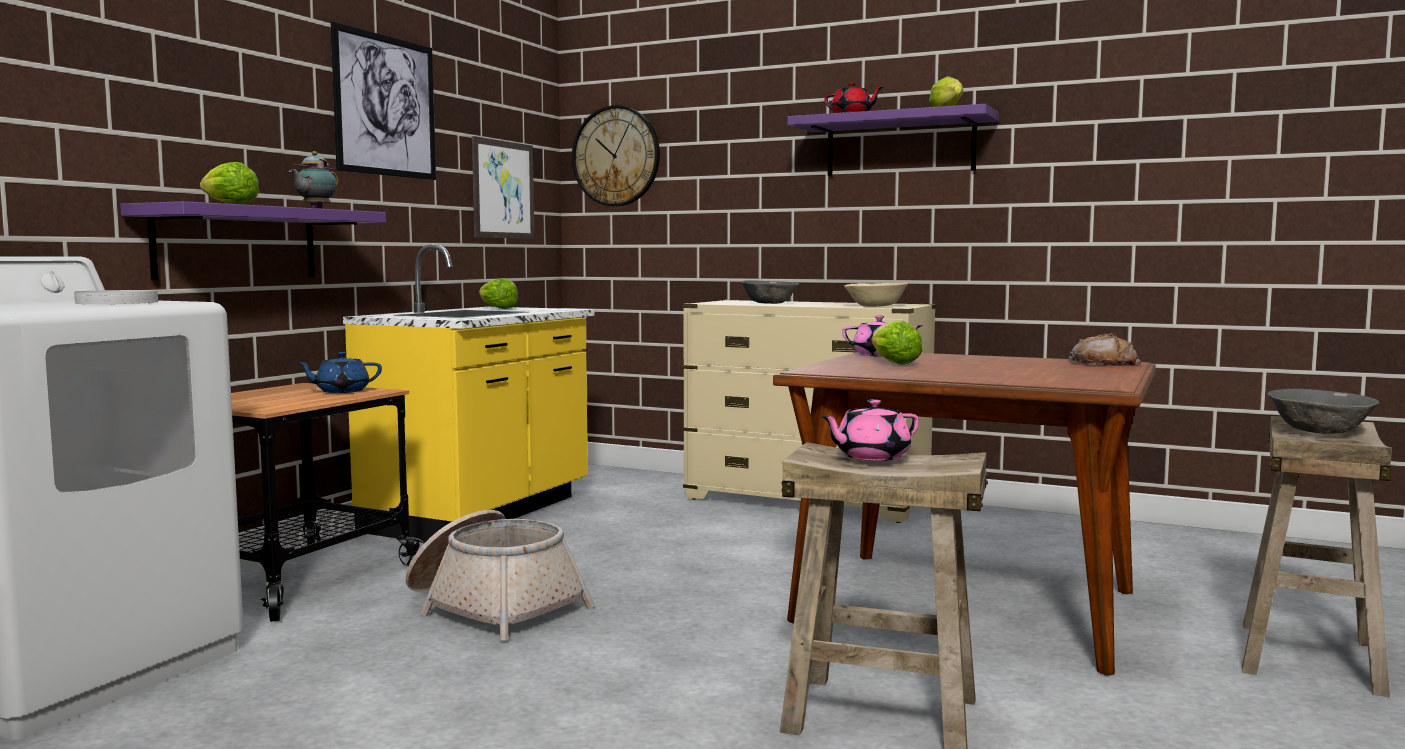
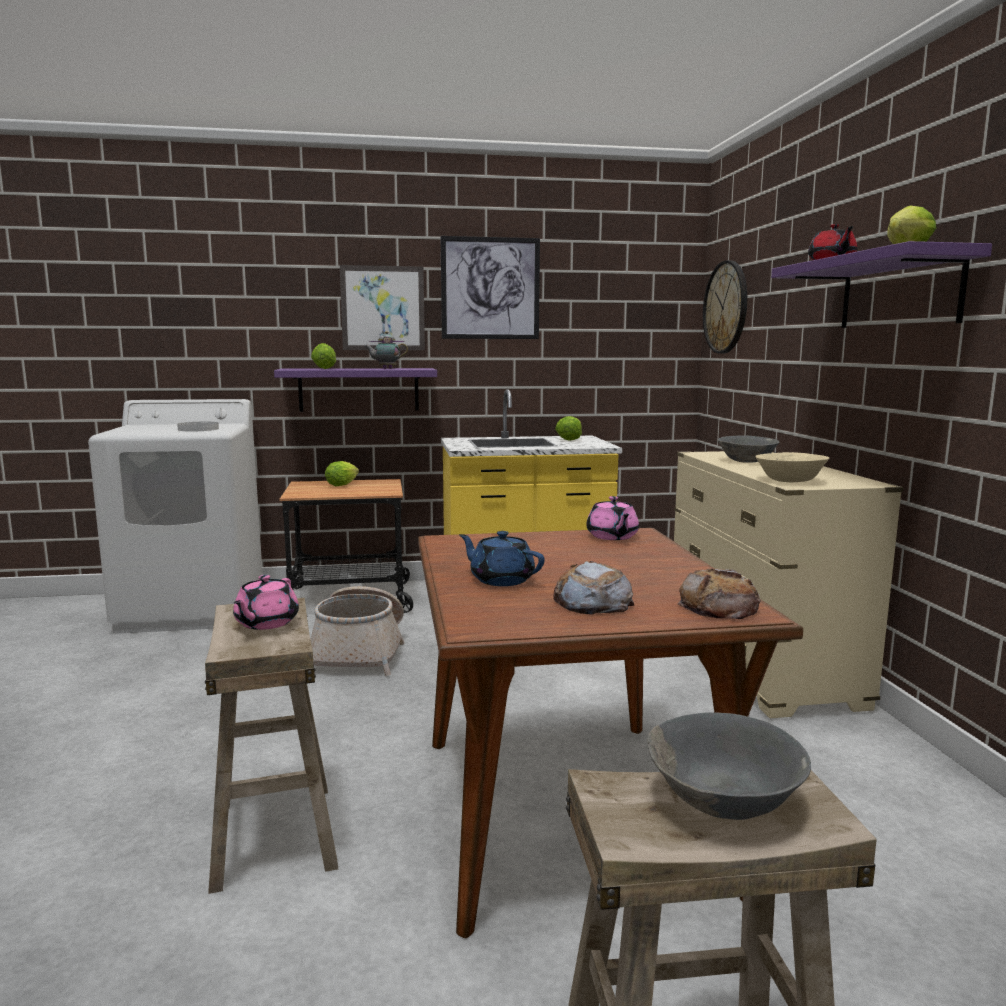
camera: 55 degrees right, 5 degrees up
blue teapot [296,352,382,393] -> blue teapot moved to [459,531,545,586]
picture [472,136,534,239] -> picture moved to [340,265,425,350]
pink teapot [821,399,919,461] -> pink teapot turned 105 degrees counterclockwise [233,575,299,630]
lettuce [871,321,922,365] -> lettuce moved to [325,461,359,486]
none -> bread [554,561,635,615]

